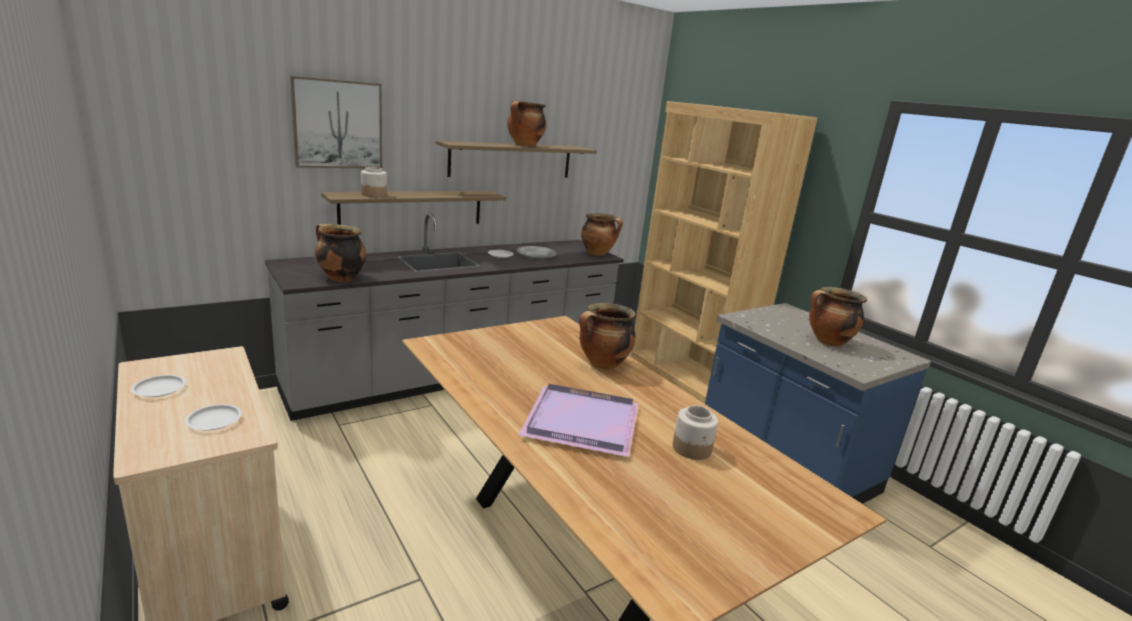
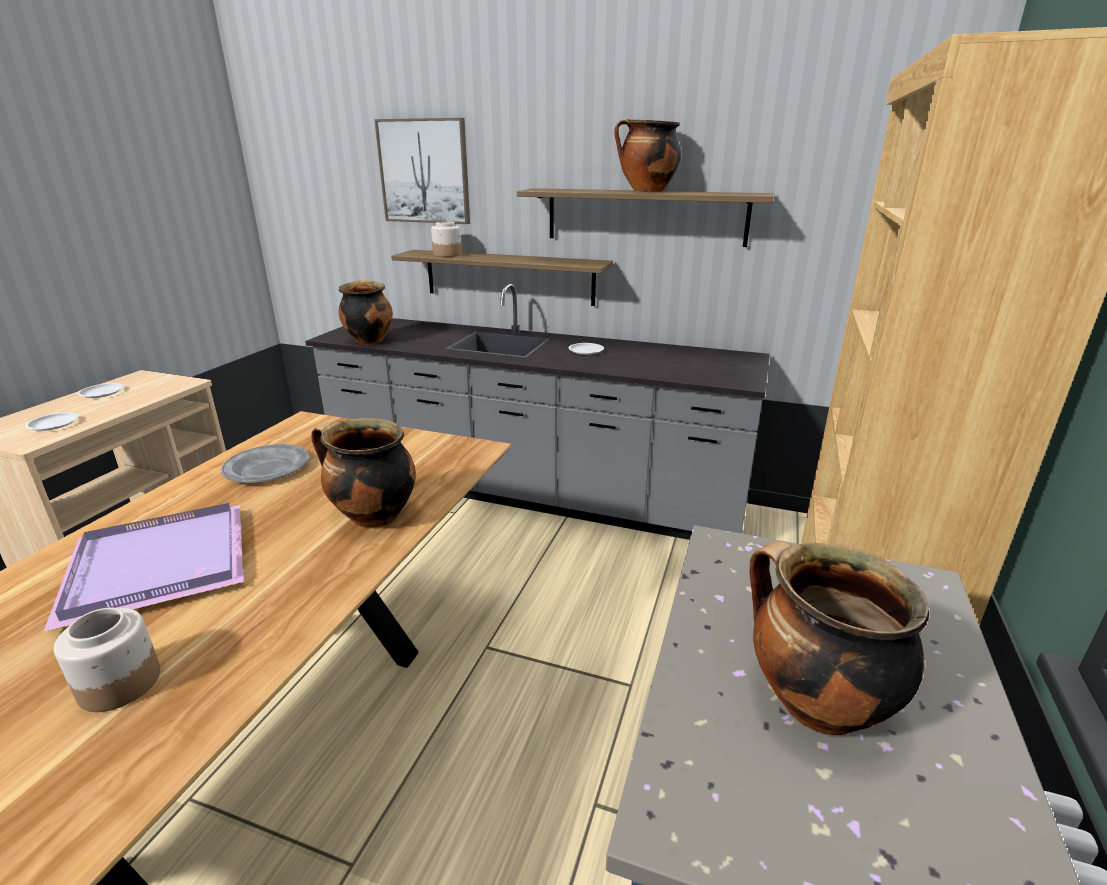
camera: 55 degrees right, 5 degrees up
grey plate [517,246,557,258] -> grey plate moved to [221,444,309,483]
cooking pot [581,213,623,256] -> none

